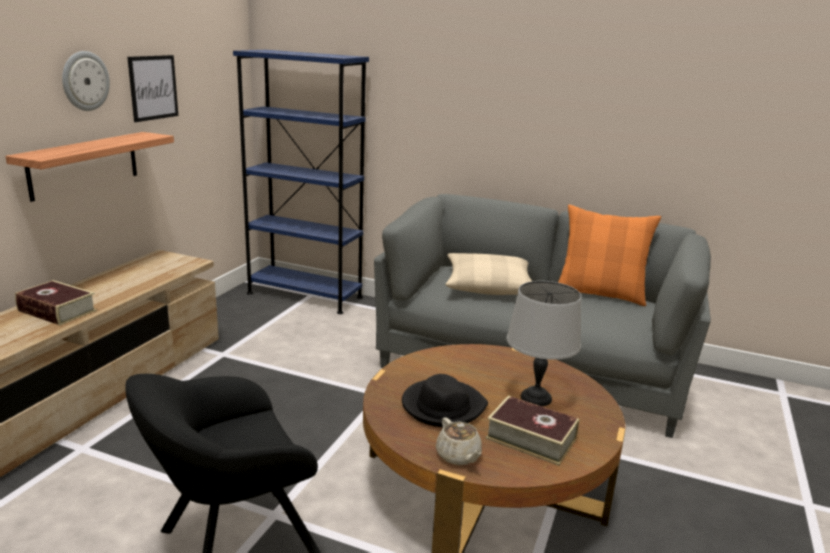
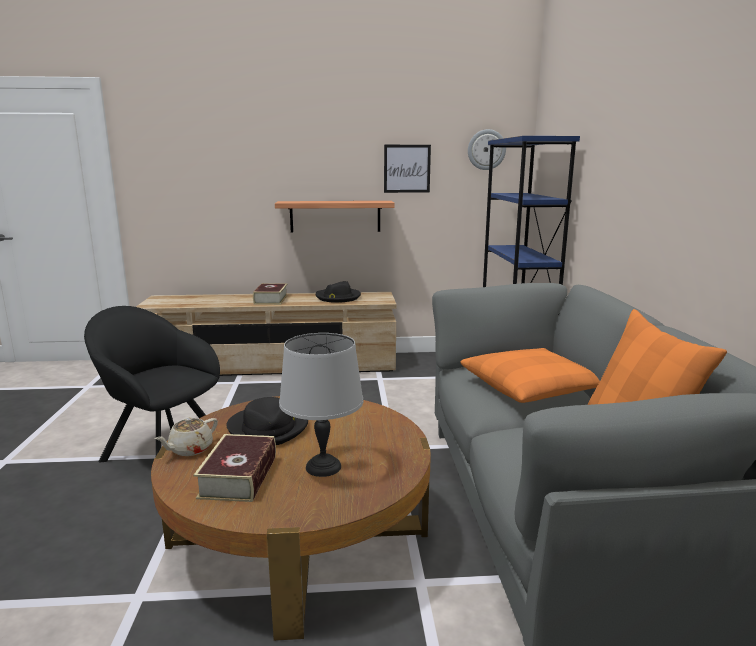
camera: 65 degrees right, 5 degrees down
wall clock [62,51,110,111] -> wall clock moved to [468,129,506,170]
beige pillow [445,253,532,295] -> orange pillow [460,348,600,403]
none -> black hat [316,281,361,303]

